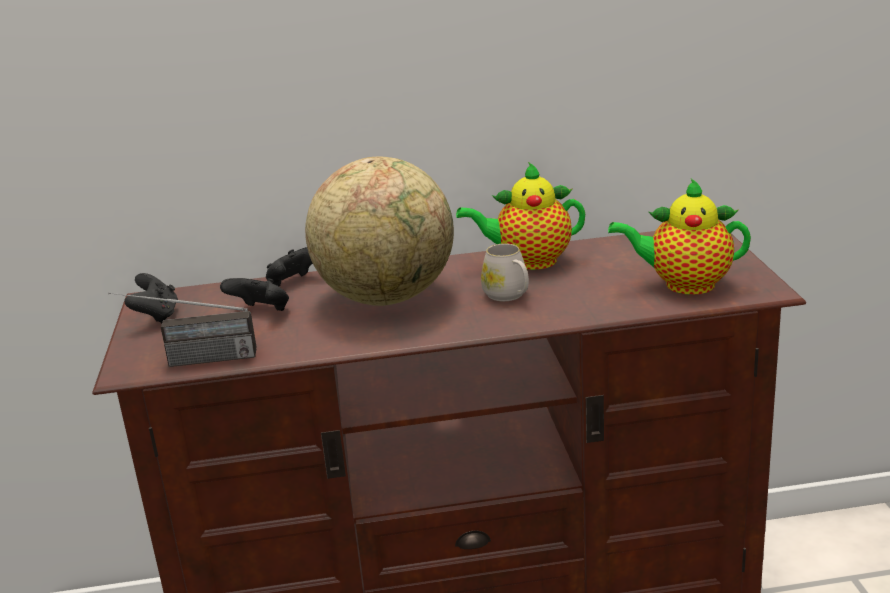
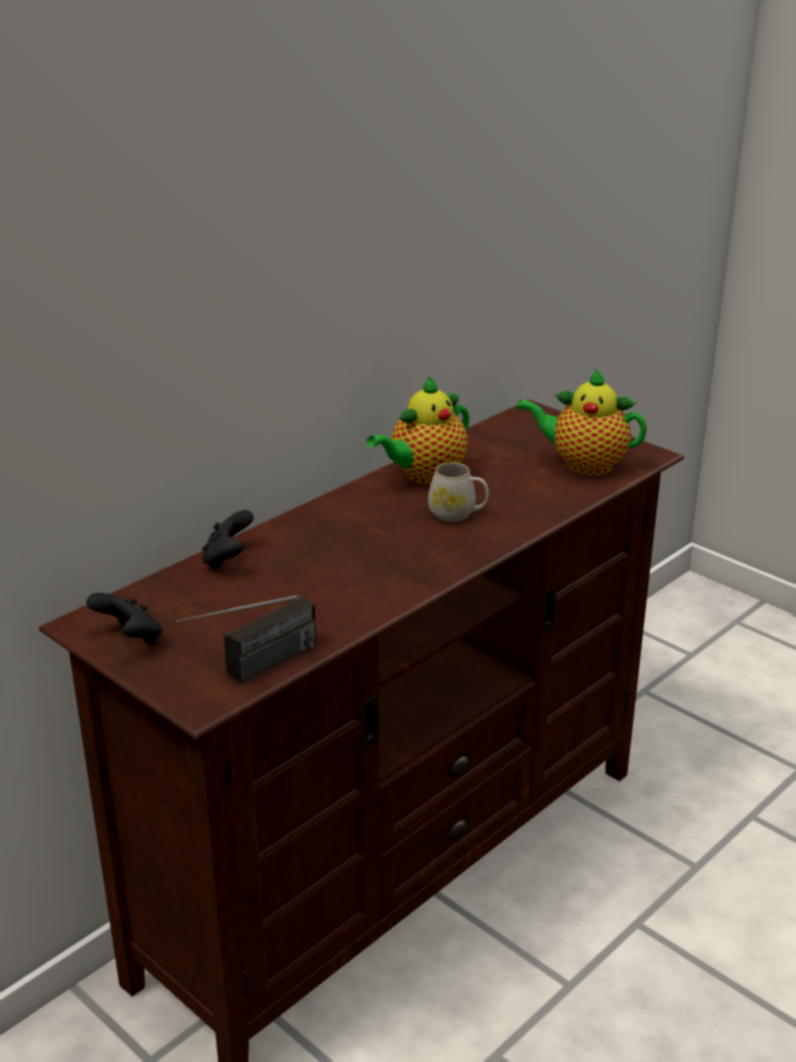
camera: 40 degrees left, 5 degrees up
black game controller [220,278,289,311] -> none
globe [305,157,454,306] -> none
teapot [608,179,751,295] -> teapot turned 45 degrees clockwise [516,367,647,476]

